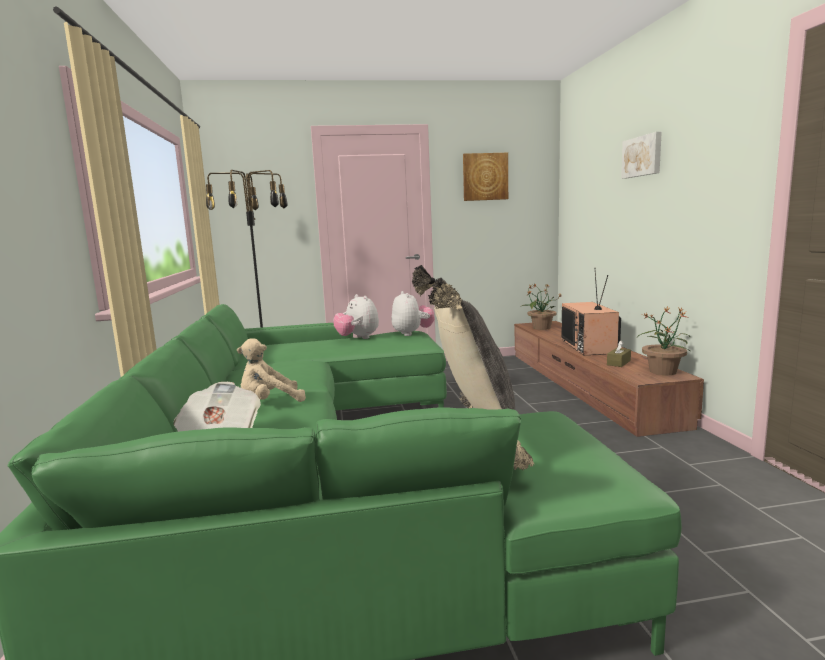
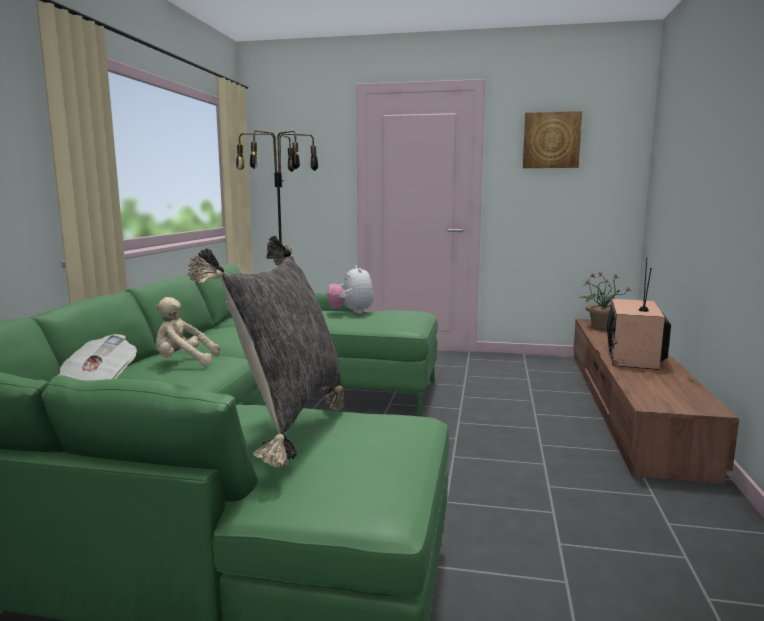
camera: 20 degrees right, 0 degrees up
plush toy [391,291,435,336] -> none
brown tissue box [607,340,631,367] -> none
picture [621,132,662,179] -> none
potted plant [637,306,691,375] -> none

